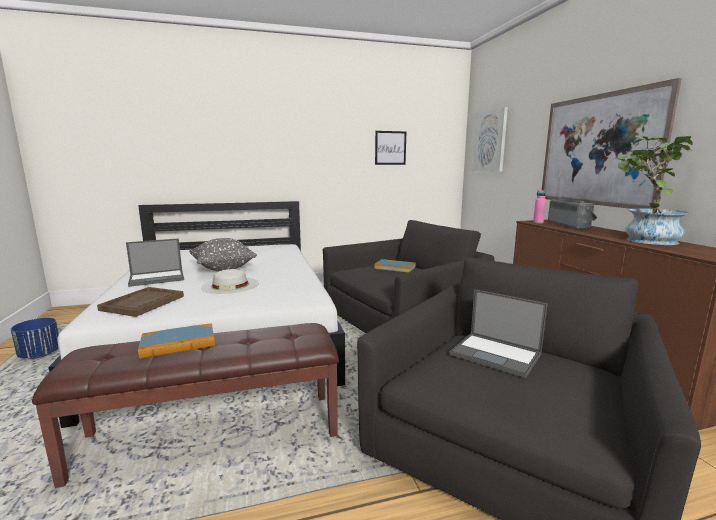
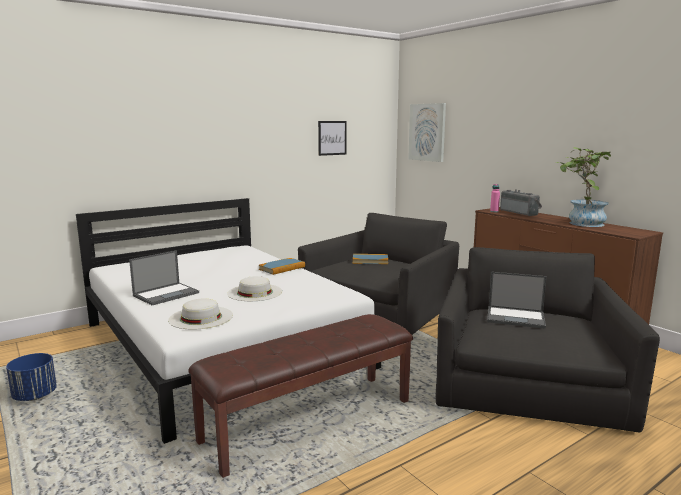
camera: 20 degrees left, 0 degrees up
brown tray [97,287,184,317] -> white hat [168,299,233,330]
book [138,323,215,359] -> book moved to [259,258,305,275]
grey pillow [189,238,257,271] -> none
picture [542,78,682,209] -> none

